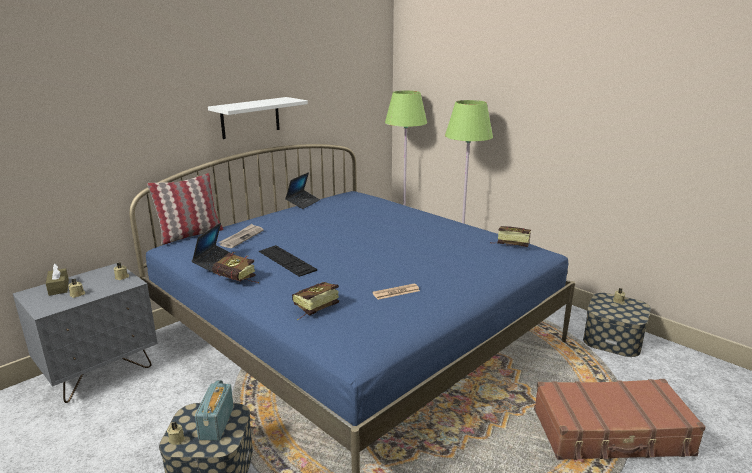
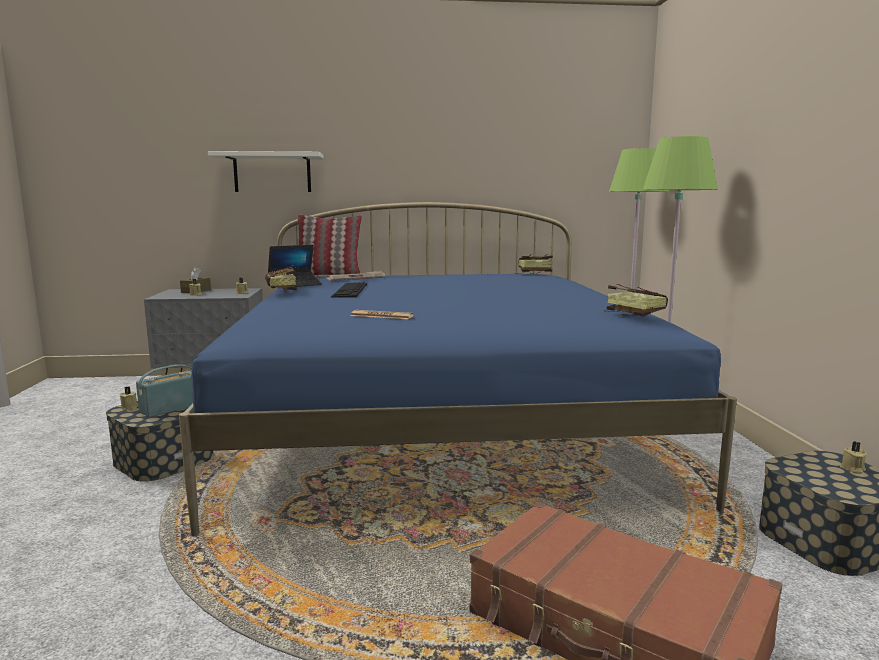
camera: 40 degrees right, 10 degrees down
white shelf [208,97,308,139] -> white shelf moved to [208,151,324,192]
laptop [285,172,320,209] -> none
book [292,282,339,321] -> book moved to [516,254,553,274]

